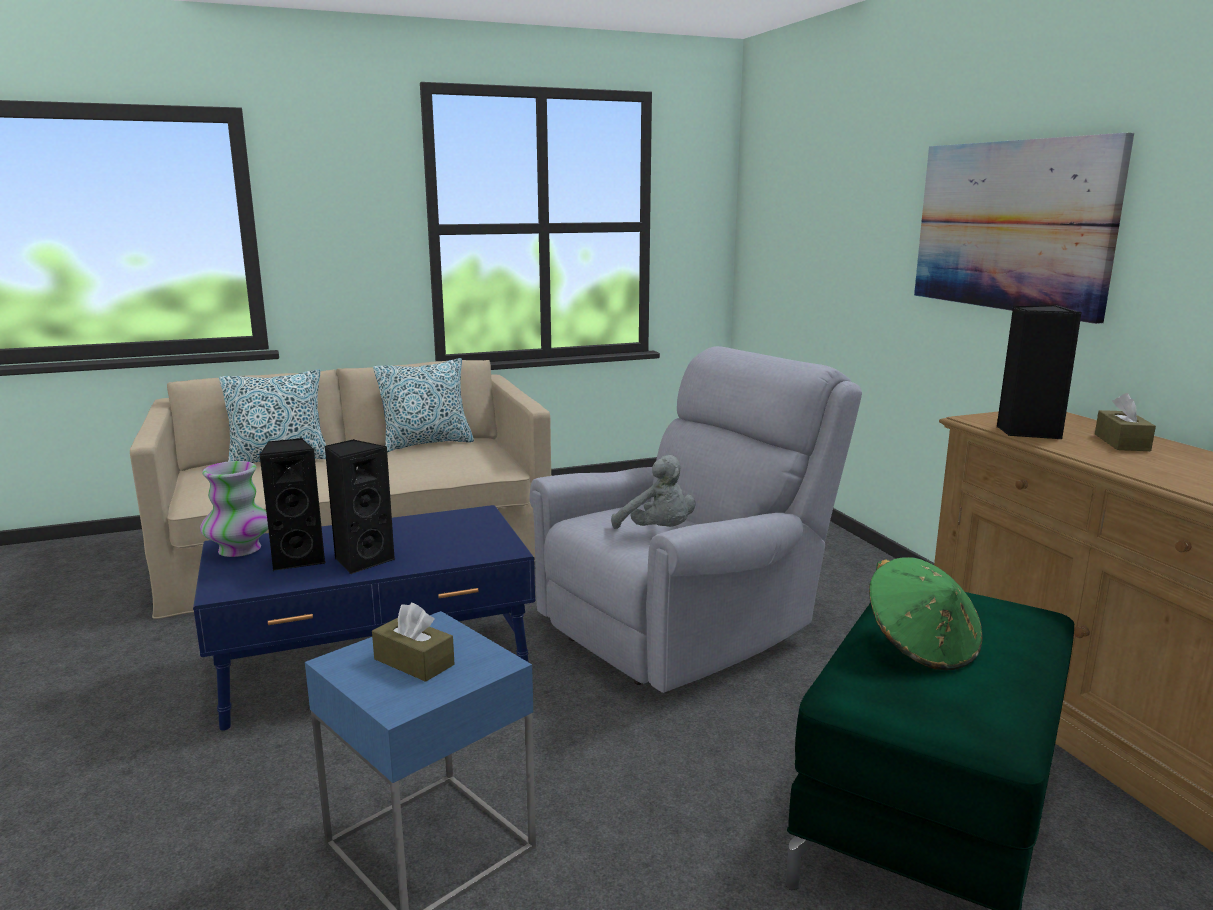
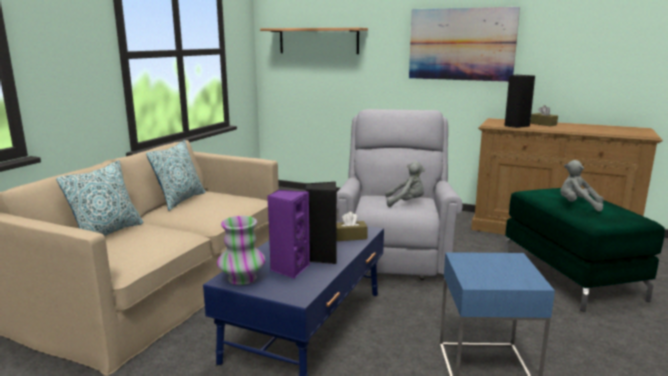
camera: 45 degrees left, 0 degrees up
black speaker [259,438,326,571] -> purple speaker [267,190,310,279]
brown tissue box [372,603,455,682] -> brown tissue box moved to [337,212,368,241]
green hat [869,557,982,670] -> grey plush toy [561,160,604,211]
none -> shelf [260,28,368,54]

